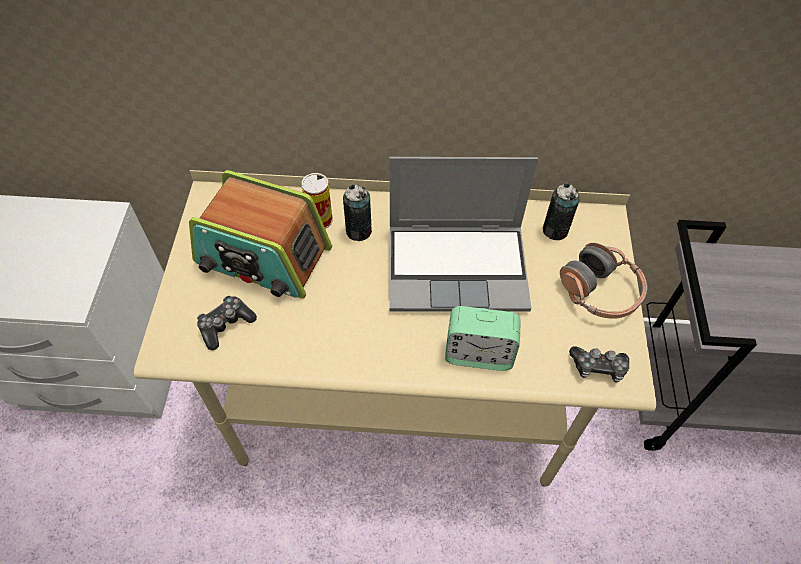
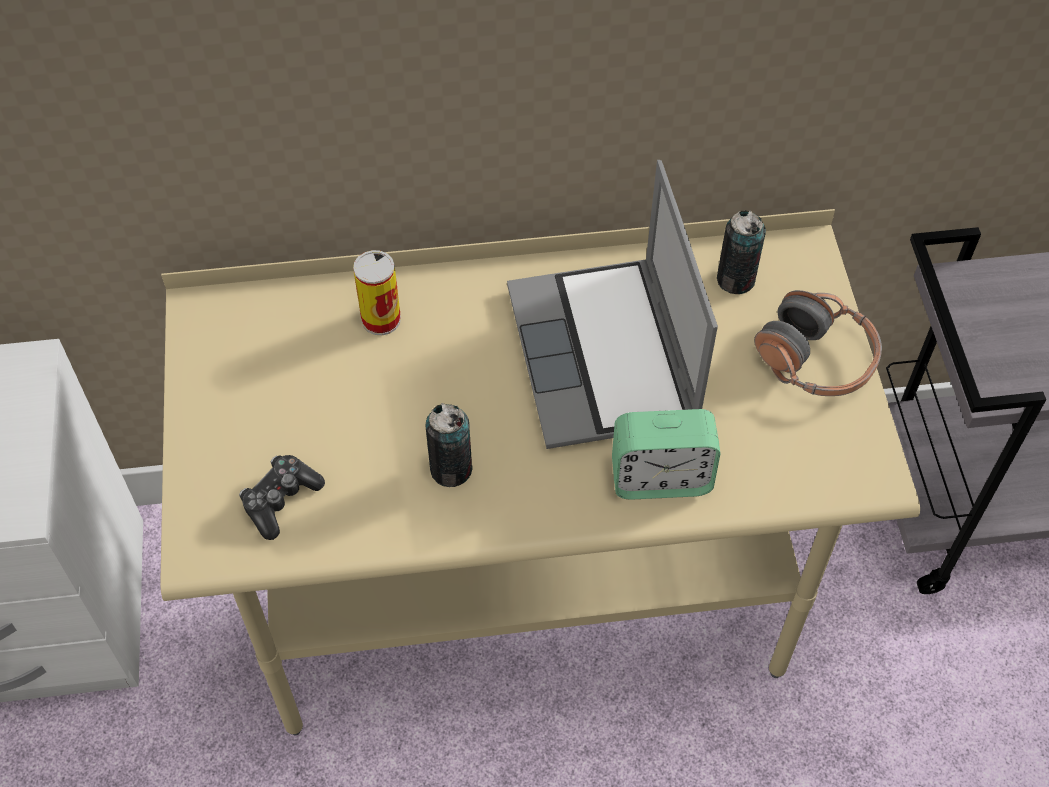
camera: 10 degrees left, 0 degrees up
radio [189,170,332,299] -> none
can [343,184,372,241] -> can moved to [425,403,473,487]
laptop [389,157,538,312] -> laptop turned 90 degrees clockwise [507,160,718,449]
game controller [569,346,629,383] -> none

